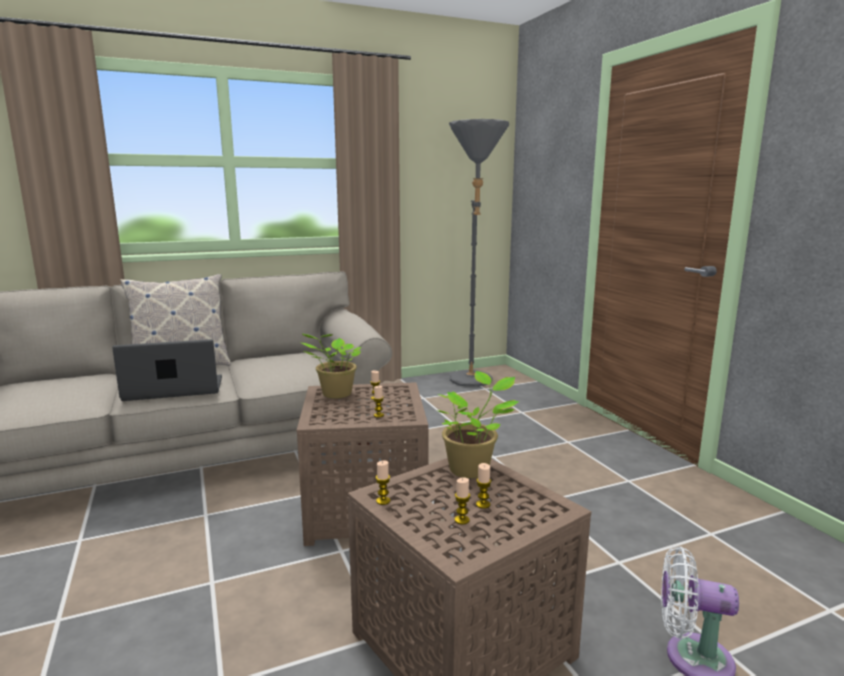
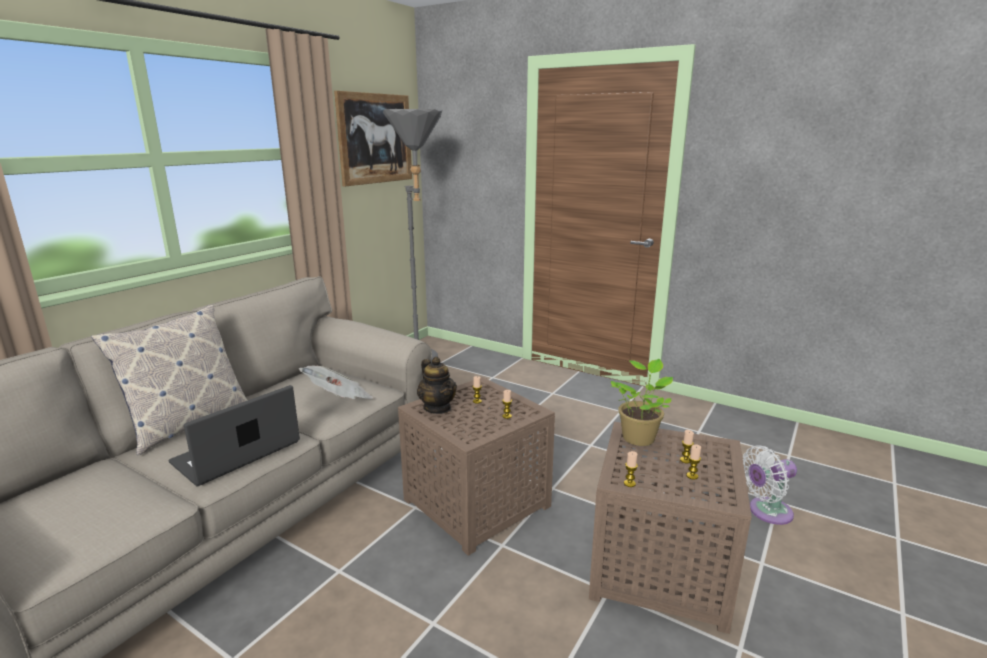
camera: 35 degrees left, 5 degrees up
potted plant [301,333,361,398] -> teapot [417,357,457,414]
none -> newspaper [299,366,374,399]
none -> picture [334,91,412,187]

